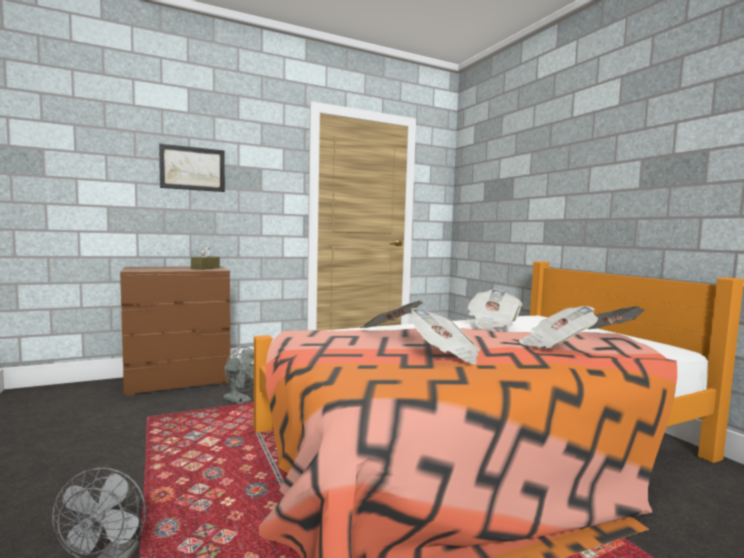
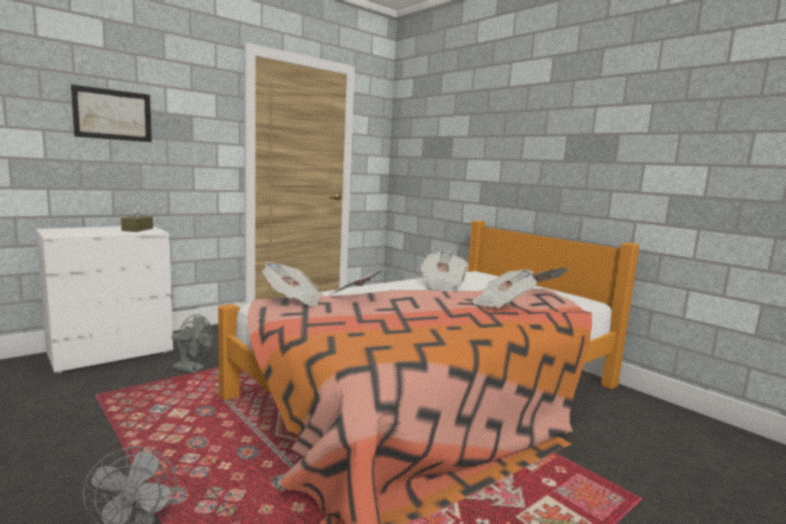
camera: 15 degrees left, 5 degrees up
brown dresser [120,266,230,396] -> white dresser [36,226,173,374]
newspaper [409,308,480,365] -> newspaper moved to [262,262,323,307]

